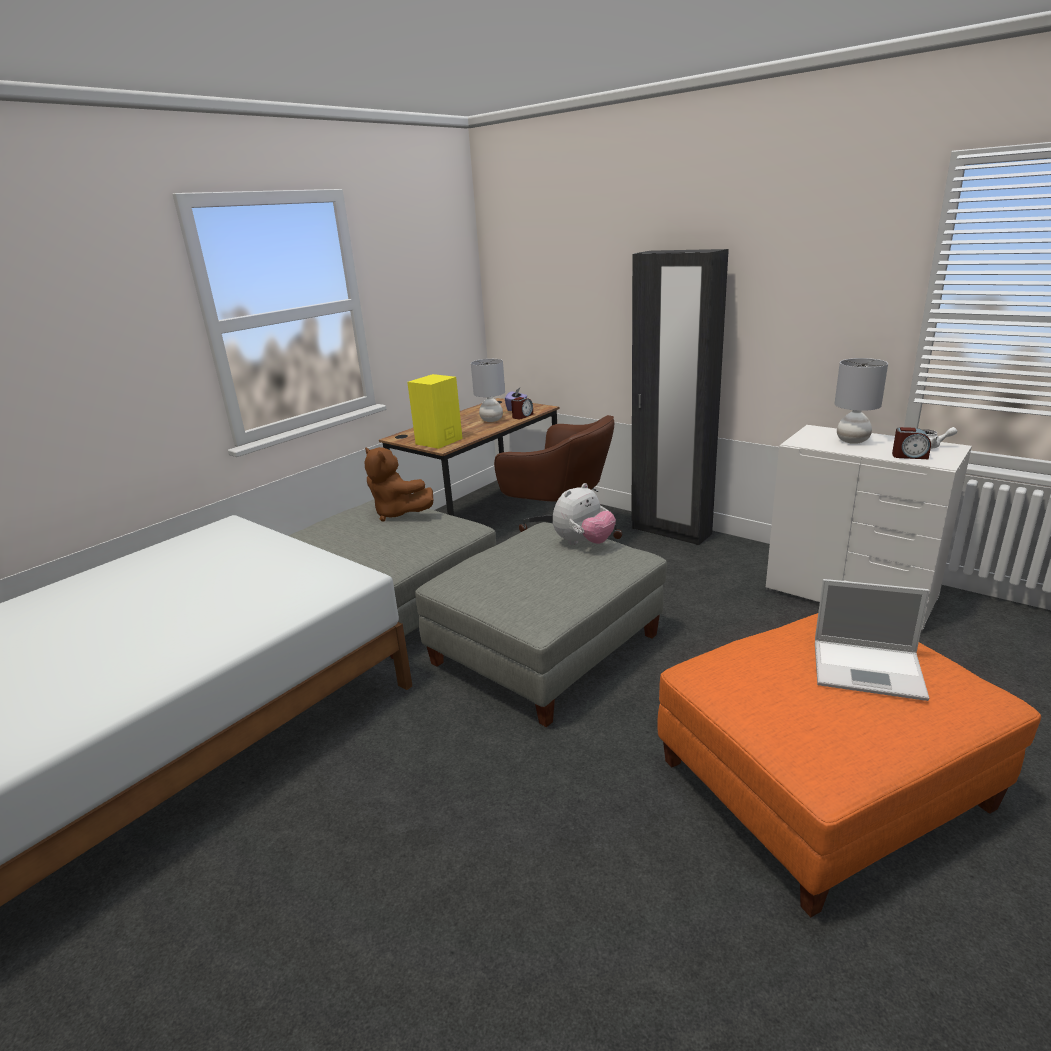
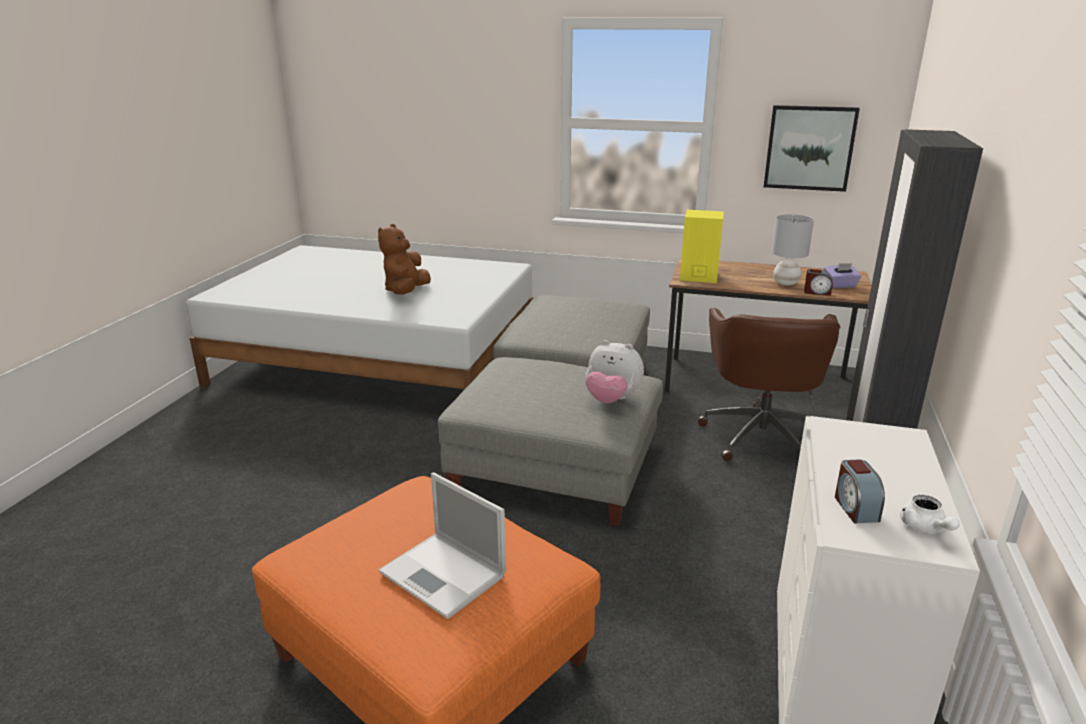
camera: 65 degrees right, 0 degrees up
brown plush toy [365,447,433,522] -> brown plush toy moved to [378,224,431,295]
laptop [815,579,930,701] -> laptop turned 45 degrees counterclockwise [378,473,506,619]
grey table lamp [835,358,888,444] -> none
none -> picture [764,105,860,192]

